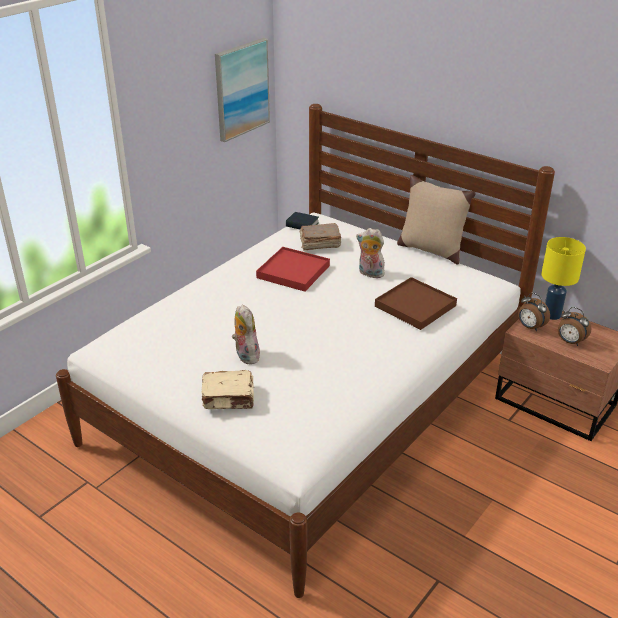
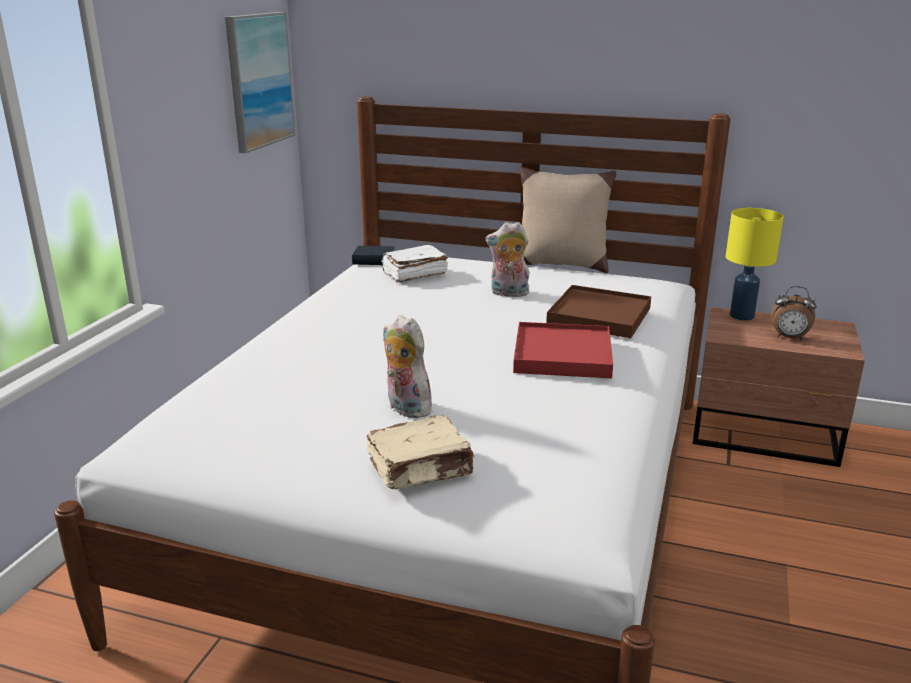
camera: 20 degrees left, 10 degrees down
red tray [256,247,330,292] -> red tray moved to [513,322,613,378]
brown book [300,223,341,250] -> white book [382,245,448,283]
alarm clock [518,293,550,331] -> none

